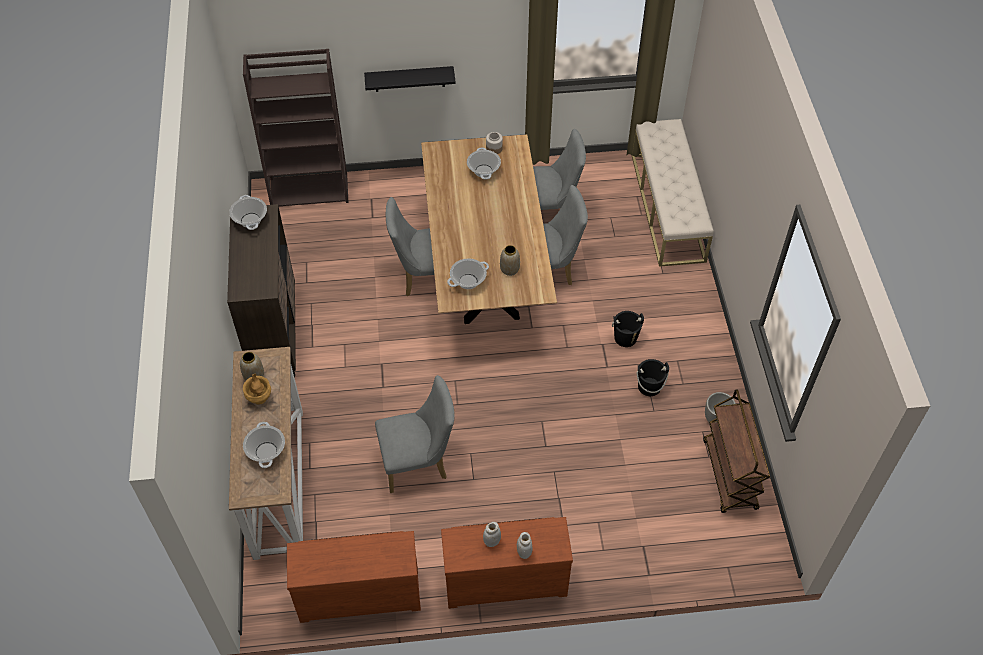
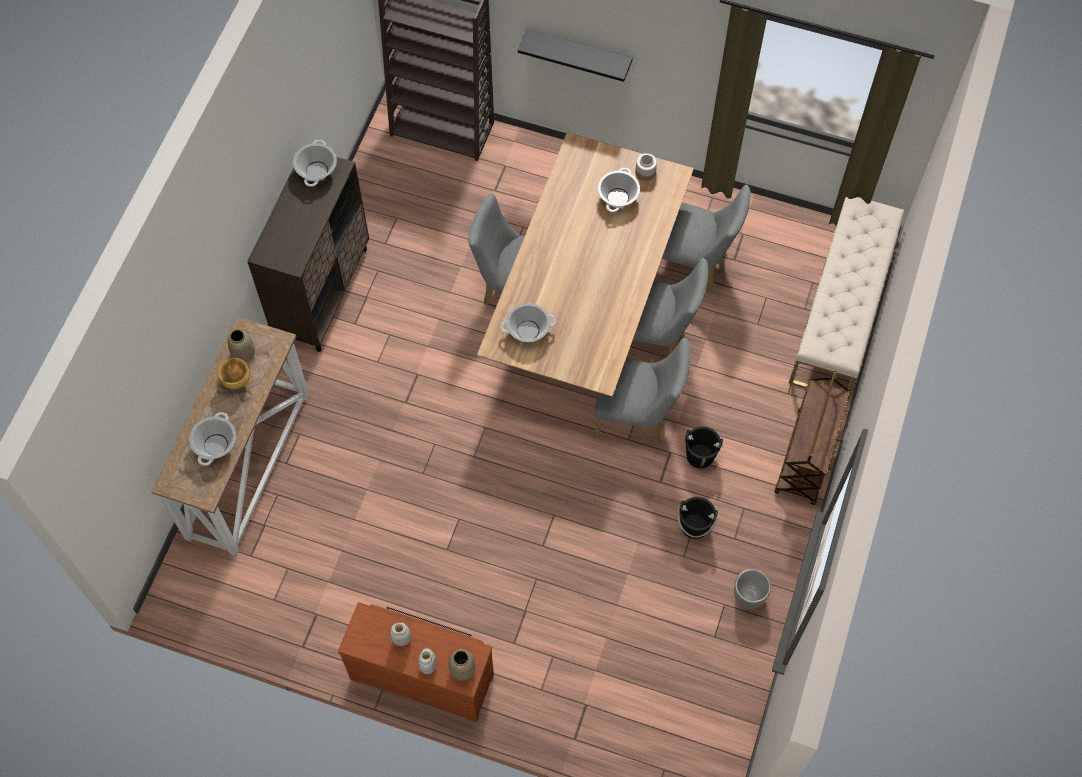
camera: 25 degrees right, 10 degrees up
brown dresser [287,531,421,623] -> none
grey chair [375,375,455,493] -> grey chair moved to [594,338,690,444]
vase [500,245,520,276] -> vase moved to [448,649,476,681]
brown cart [703,389,770,513] -> brown cart moved to [775,371,850,505]

